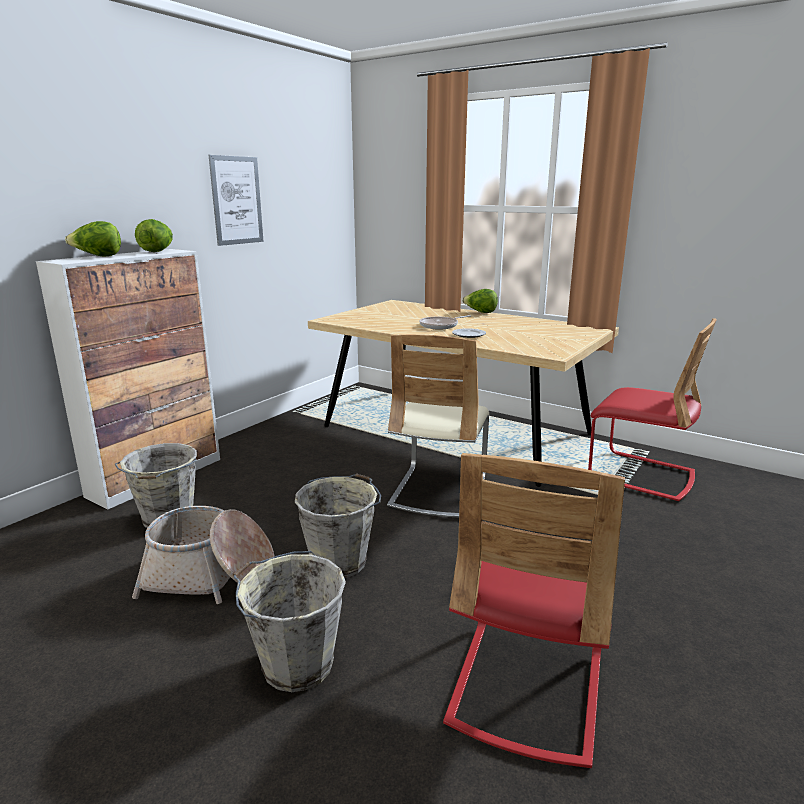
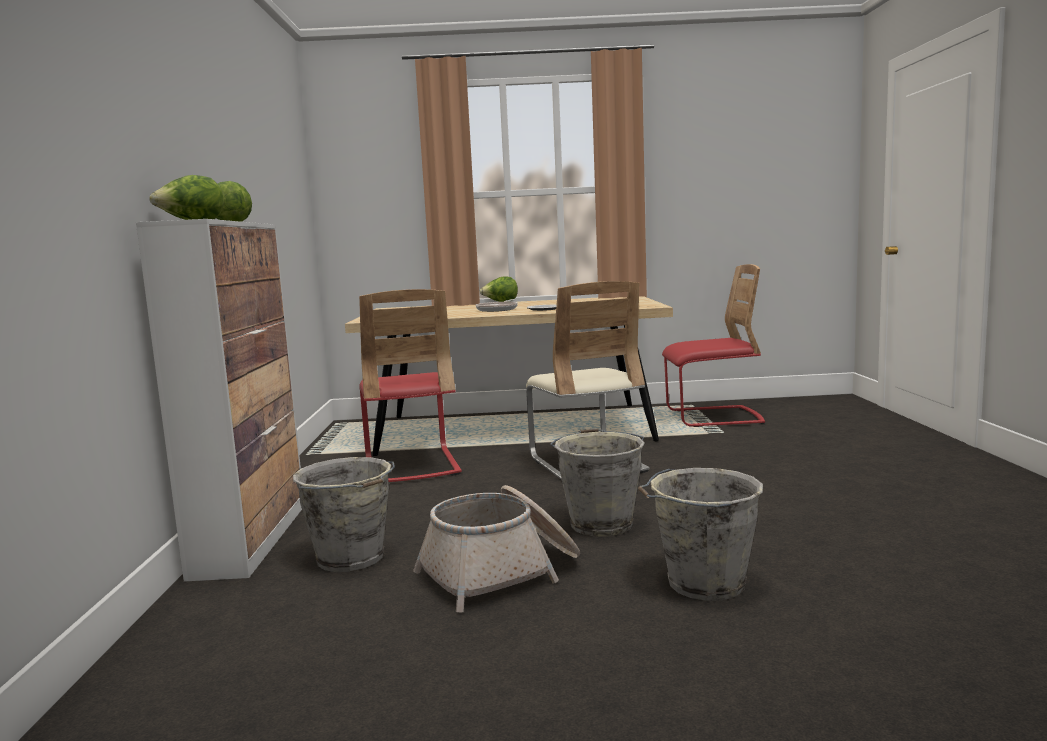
camera: 35 degrees left, 10 degrees down
picture [209,155,264,246] -> none
red chair [443,453,625,770] -> red chair moved to [359,289,462,482]

